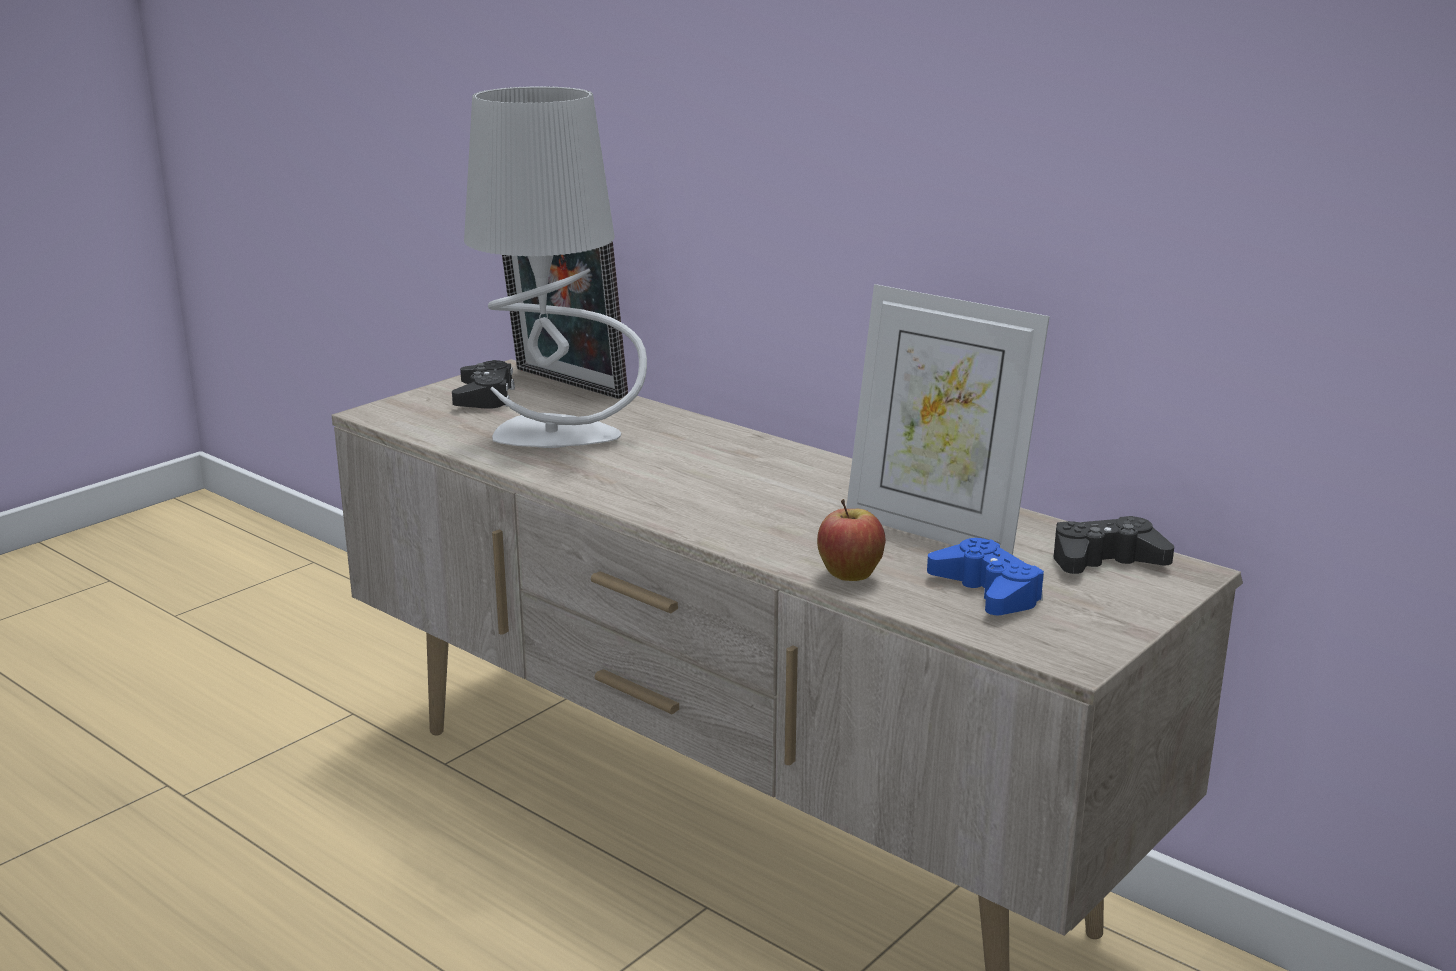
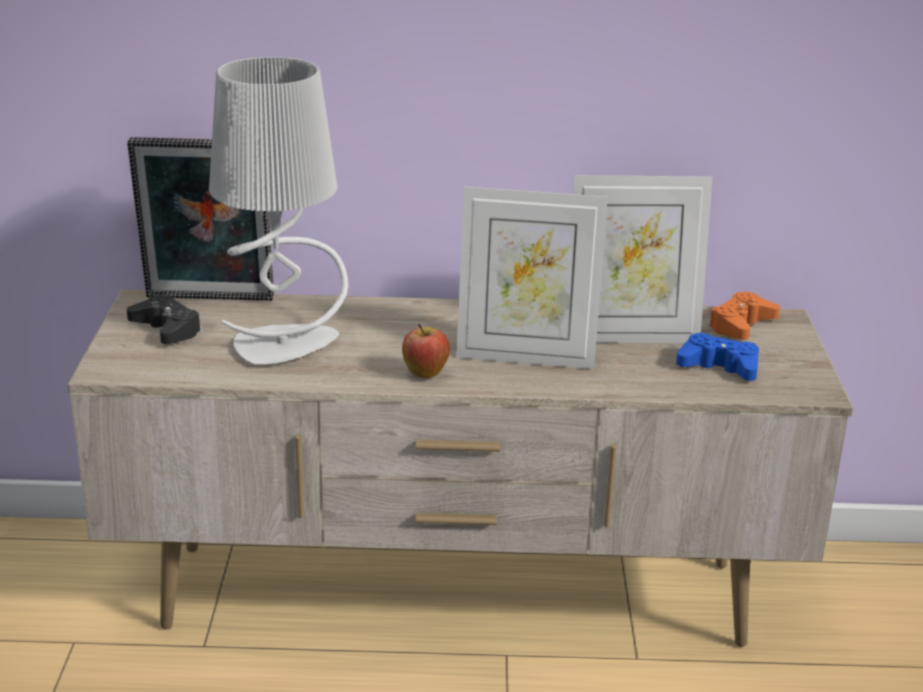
camera: 40 degrees left, 5 degrees up
apple [817,499,886,581] -> apple moved to [402,323,450,379]
black game controller [1054,516,1174,574] -> orange game controller [708,292,780,340]
none -> picture frame [456,187,608,369]

